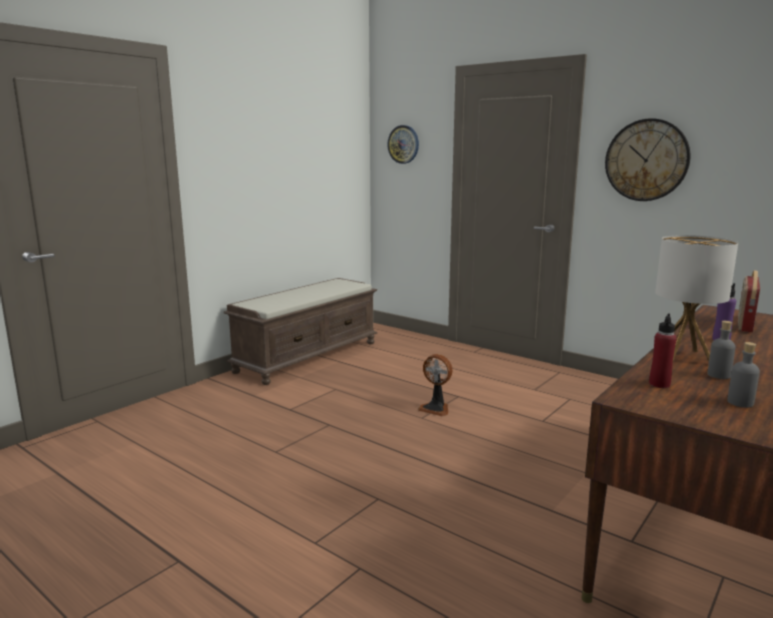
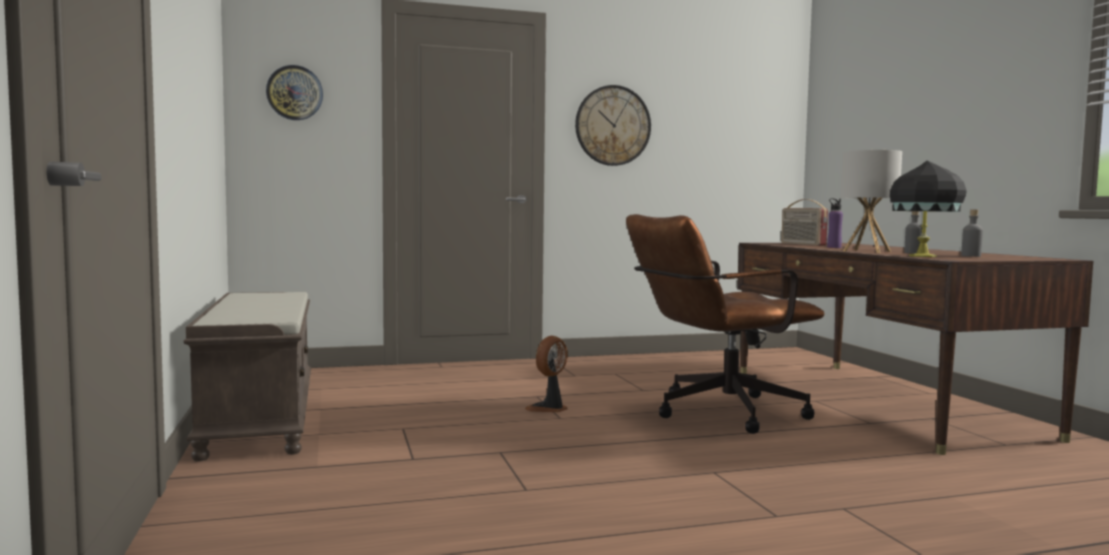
camera: 55 degrees left, 10 degrees down
fan [417,354,452,416] -> fan turned 150 degrees clockwise [525,336,568,412]
red bottle [649,314,677,388] -> black table lamp [890,161,967,257]
none -> brown office chair [626,214,825,434]

